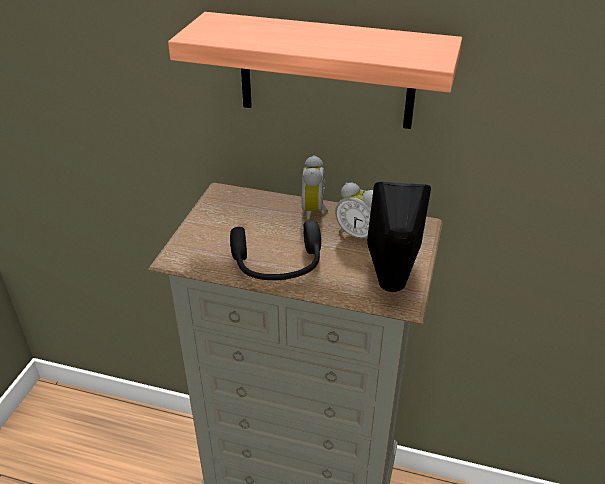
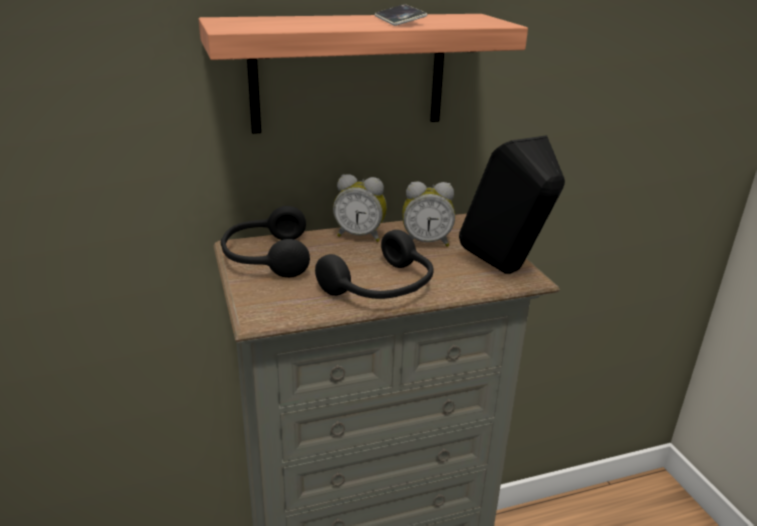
camera: 35 degrees left, 10 degrees down
alarm clock [302,155,328,221] -> alarm clock turned 45 degrees counterclockwise [333,174,387,242]
none -> black headphones [221,206,310,278]
none -> phone [375,4,427,26]

